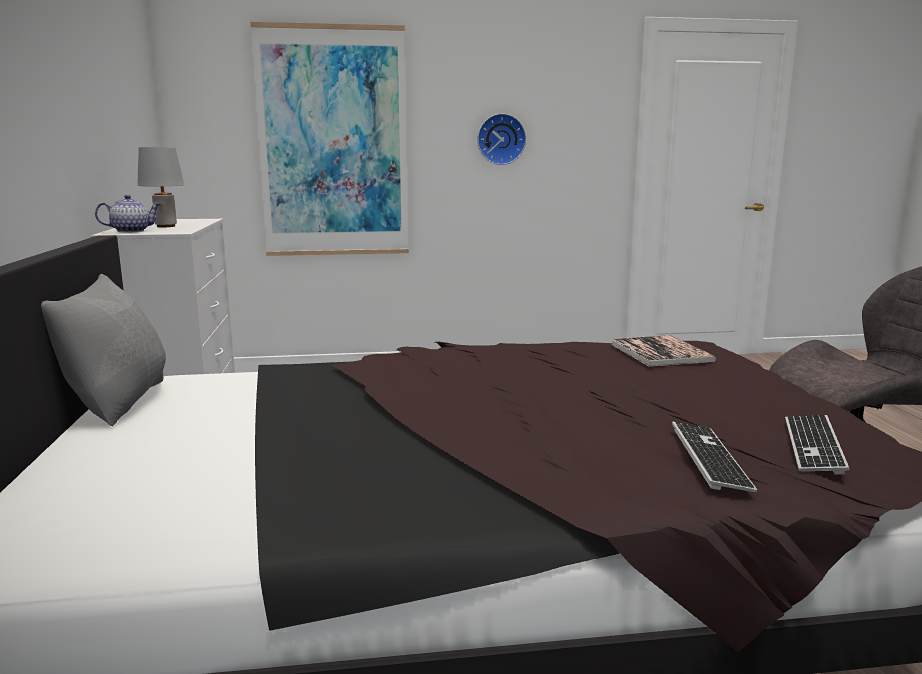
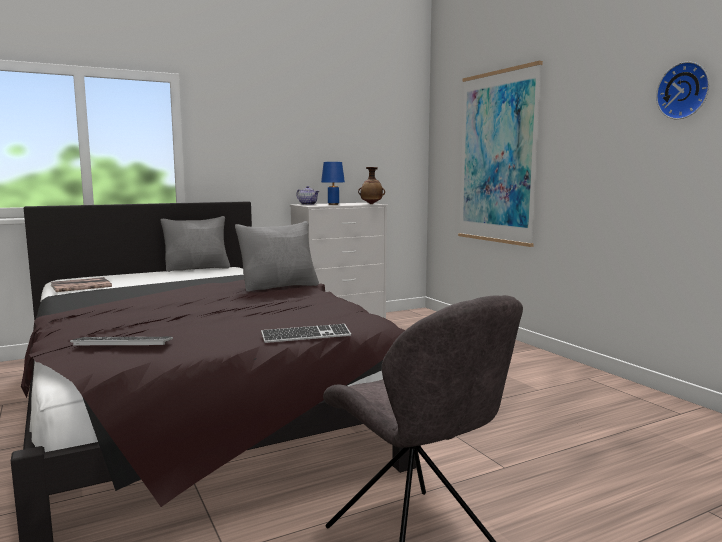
camera: 70 degrees right, 5 degrees down
grey table lamp [137,147,184,227] -> blue table lamp [321,162,345,205]
wall clock [477,113,526,165] -> wall clock moved to [656,62,709,119]
book [611,335,716,367] -> book moved to [51,277,112,292]
keyboard [672,422,757,492] -> keyboard moved to [261,324,351,343]
none -> grey pillow [235,221,319,292]
none -> vase [358,167,385,204]

